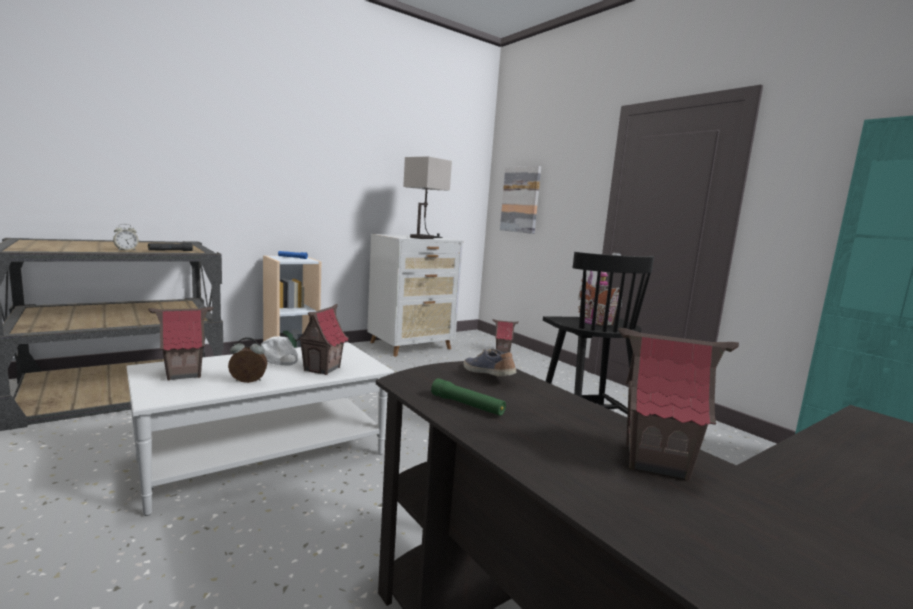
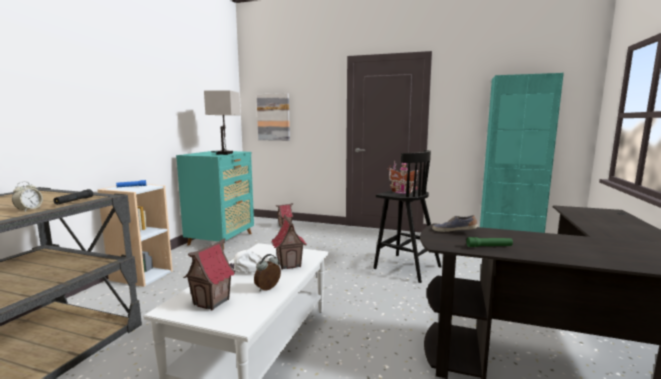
camera: 35 degrees left, 0 degrees up
white dresser [367,234,463,357] -> turquoise dresser [176,151,254,250]
toy house [618,328,739,481] -> none

